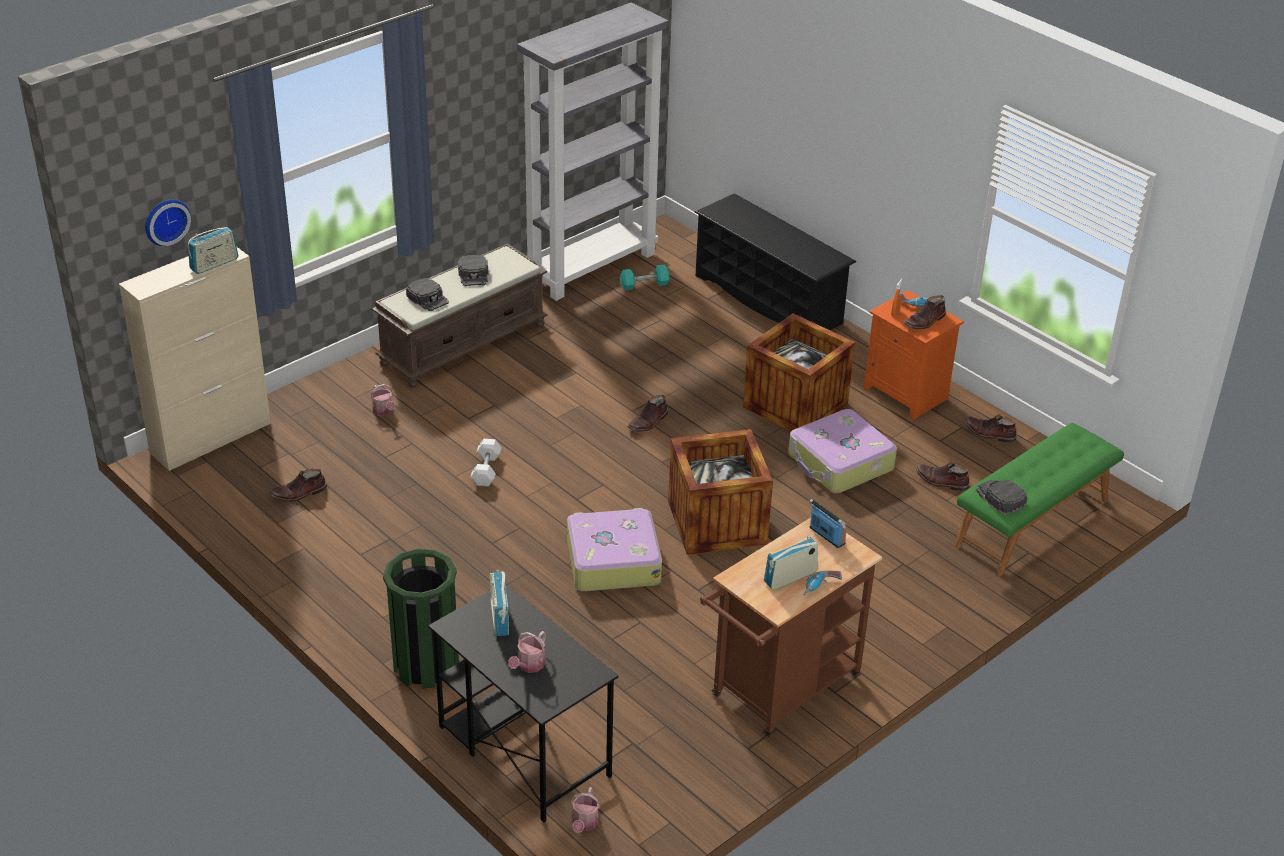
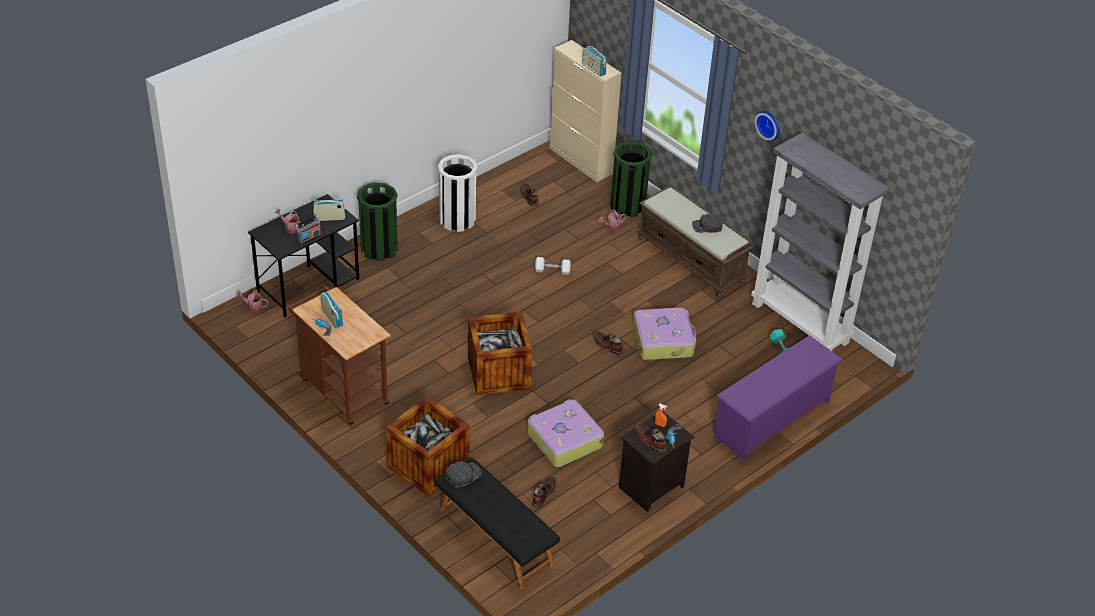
camera: 90 degrees right, 5 degrees up
wall clock [145,199,191,246] -> wall clock moved to [755,111,780,141]
black cap [406,278,449,311] -> none
suitcase [567,508,662,591] -> suitcase moved to [633,308,696,360]
black shoe rack [695,193,856,330] -> purple shoe rack [713,335,843,460]
crate [743,313,855,431] -> crate moved to [386,396,470,497]
radio [809,499,847,548] -> radio moved to [295,216,321,244]
orange nightstand [864,290,964,420] -> black nightstand [619,412,694,512]
green bench [955,423,1124,576] -> black bench [435,458,560,590]
brown boot [965,414,1017,443] -> none
none -> white trash can [438,154,477,232]
none -> green trash can [610,141,652,218]

